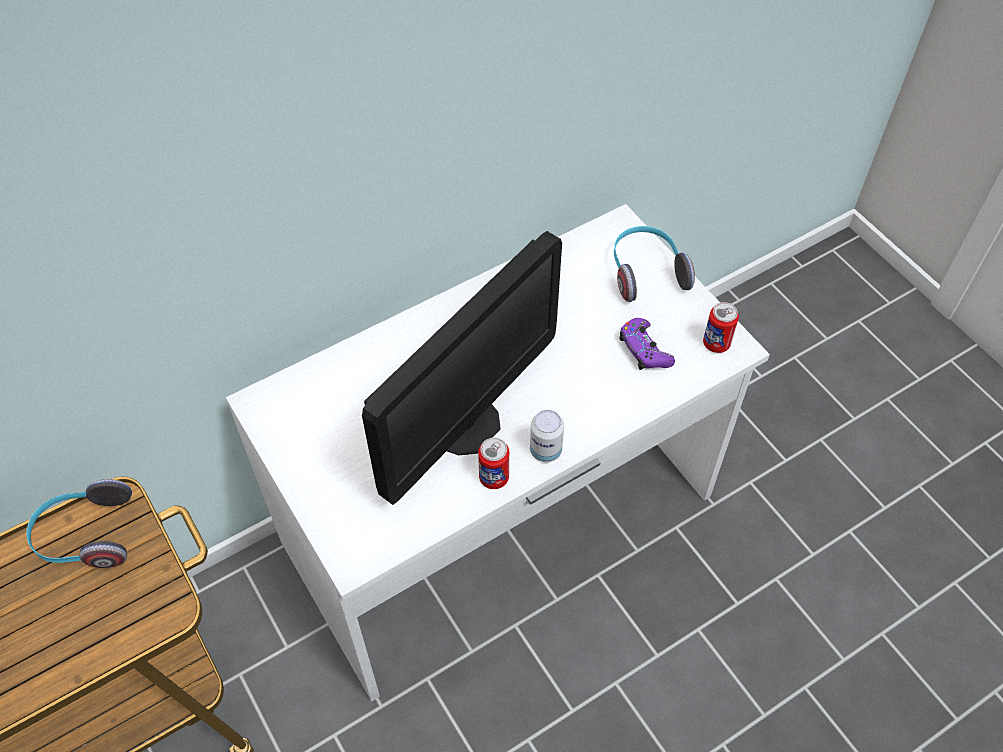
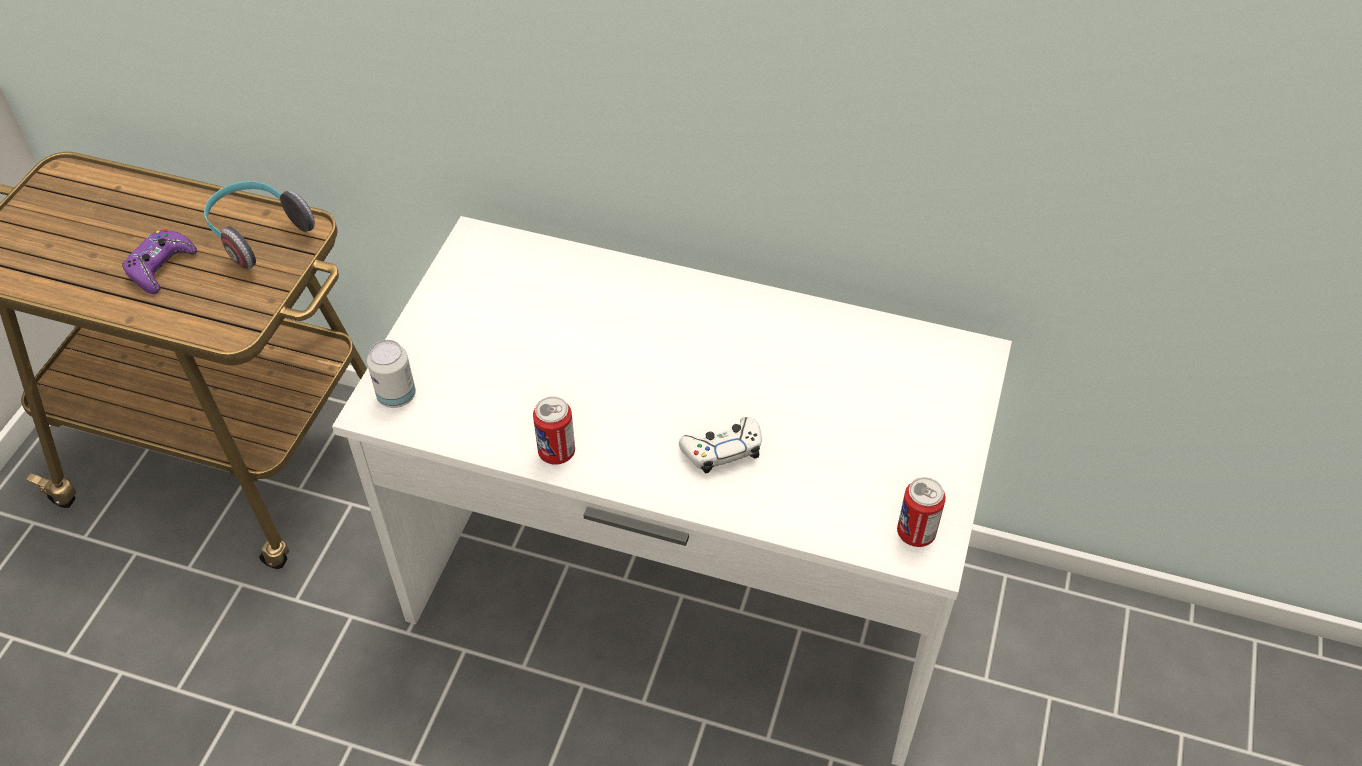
camera: 50 degrees right, 5 degrees down
monitor [362,231,562,505] -> none
can [530,410,564,462] -> can moved to [367,340,416,408]
headphones [614,226,695,302] -> none
purple game controller [619,318,675,370] -> purple game controller moved to [122,229,197,294]
none -> white game controller [679,417,762,474]

